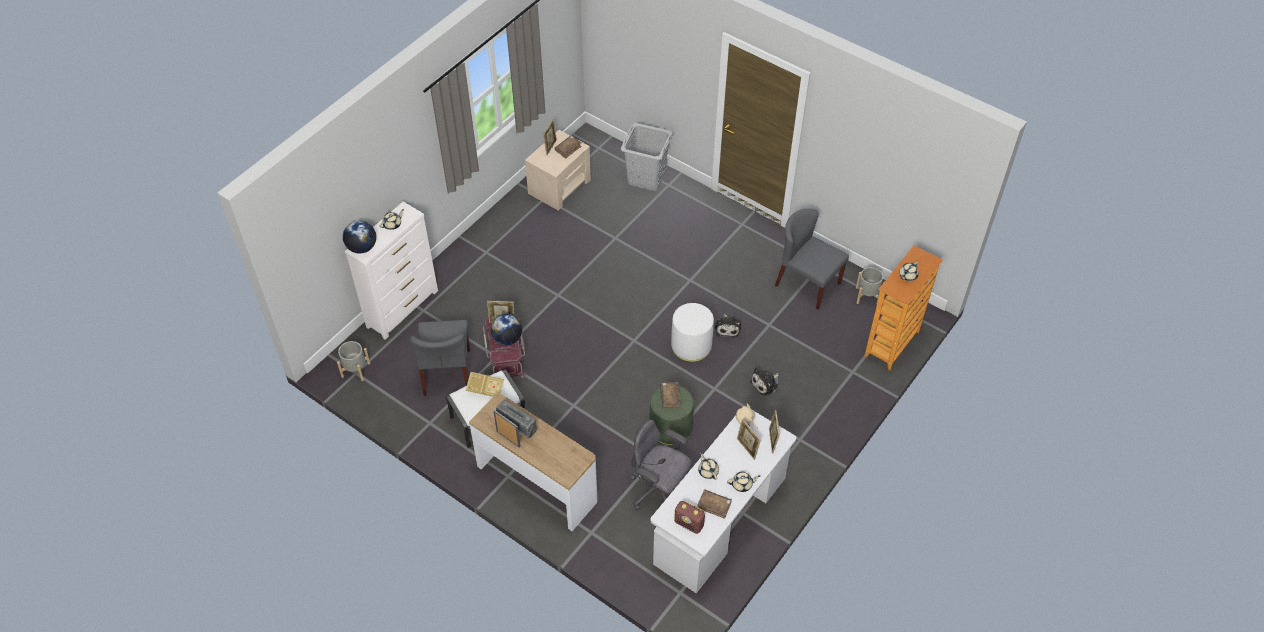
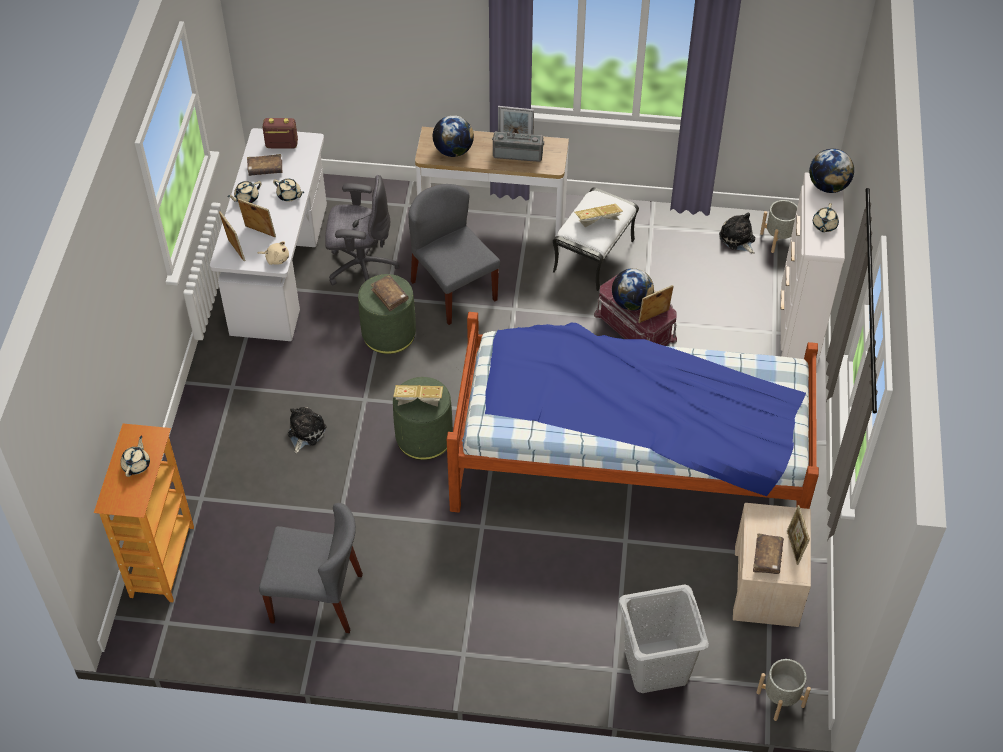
camera: 150 degrees right, 0 degrees up
grey chair [410,320,470,396] -> grey chair moved to [408,184,500,325]
white ottoman [671,303,714,362] -> green ottoman [393,377,453,460]
plush toy [715,314,741,337] -> plush toy moved to [719,212,755,254]
grey planter [856,267,883,304] -> grey planter moved to [757,659,811,721]
none -> book [393,385,443,407]
none -> globe [433,115,474,157]
none -> bed [447,312,819,513]

